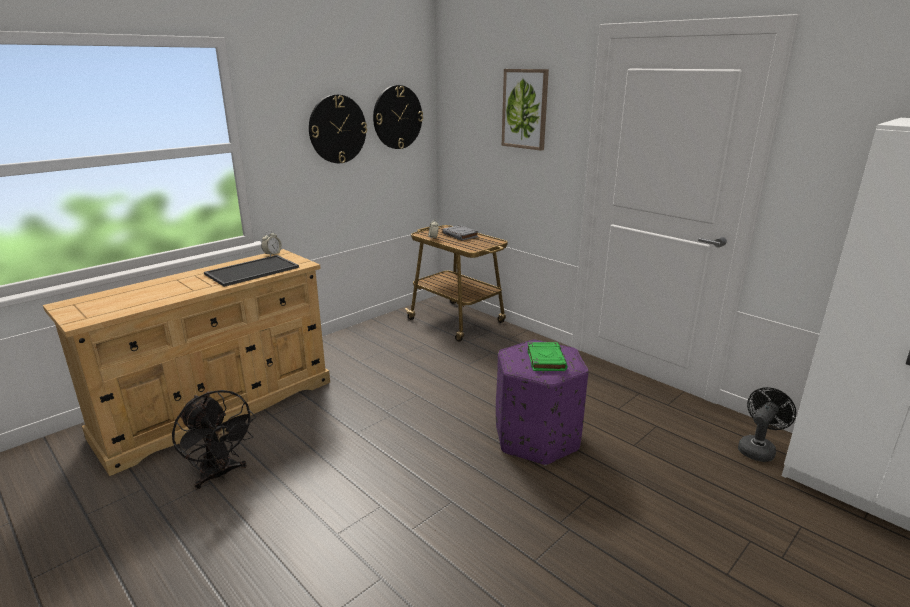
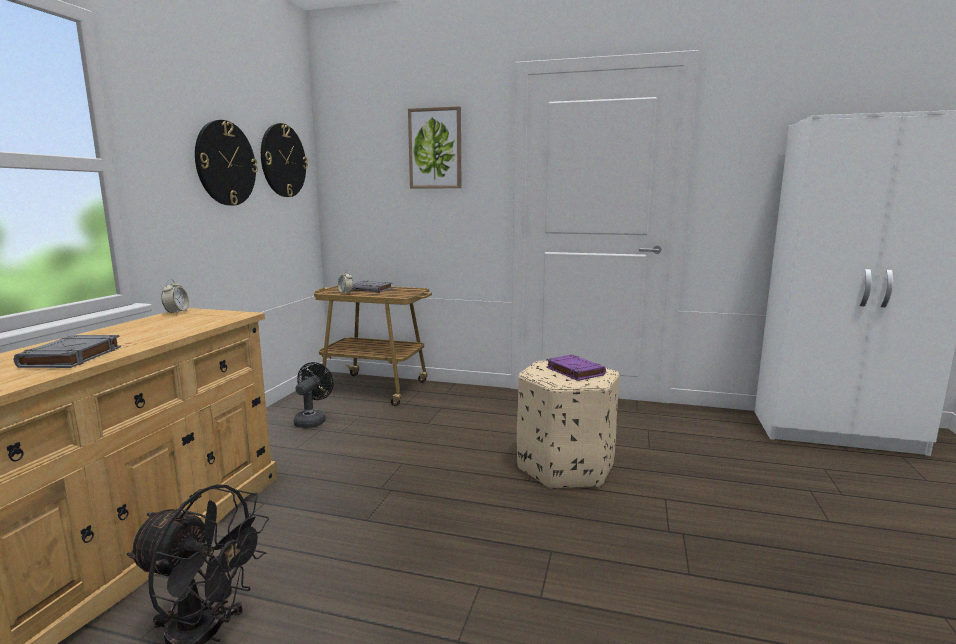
camera: 30 degrees left, 10 degrees down
tray [204,255,299,287] -> none
purple ottoman [496,340,589,466] -> beige ottoman [517,361,620,489]
green book [527,342,567,371] -> purple book [546,354,606,381]
black fan [738,387,796,462] -> black fan moved to [293,362,334,428]
none -> grey book [14,335,121,368]

